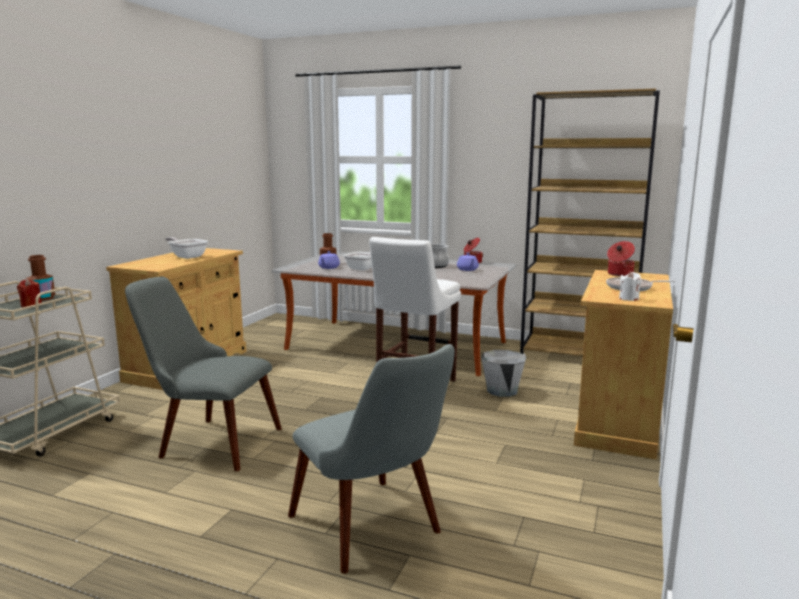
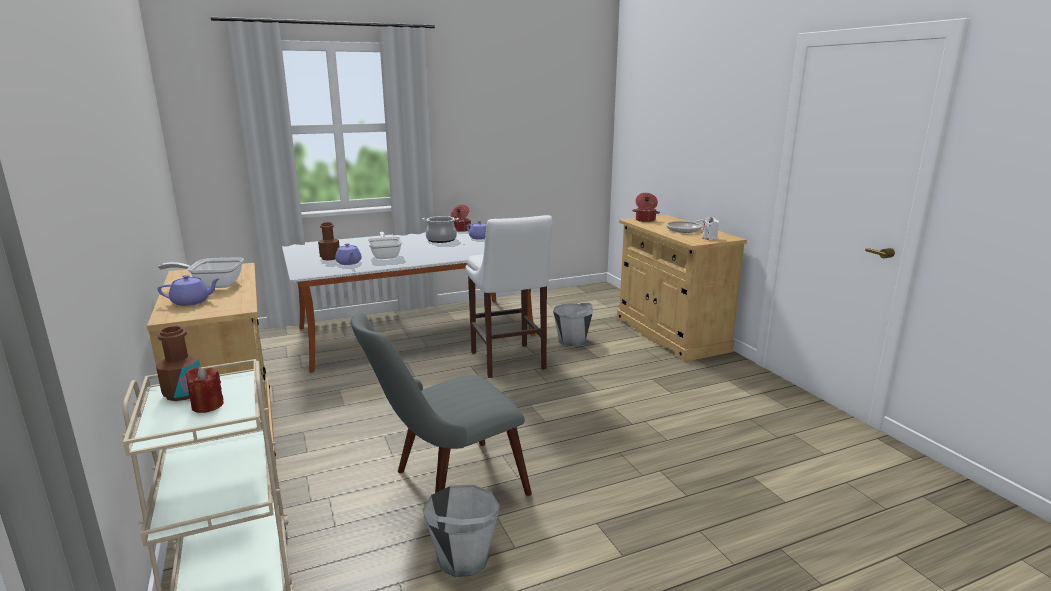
camera: 45 degrees left, 5 degrees up
grey chair [288,344,455,574] -> none
brown bookcase [520,89,660,356] -> none
none -> purple teapot [158,275,221,306]
none -> grey bucket [423,485,500,577]

